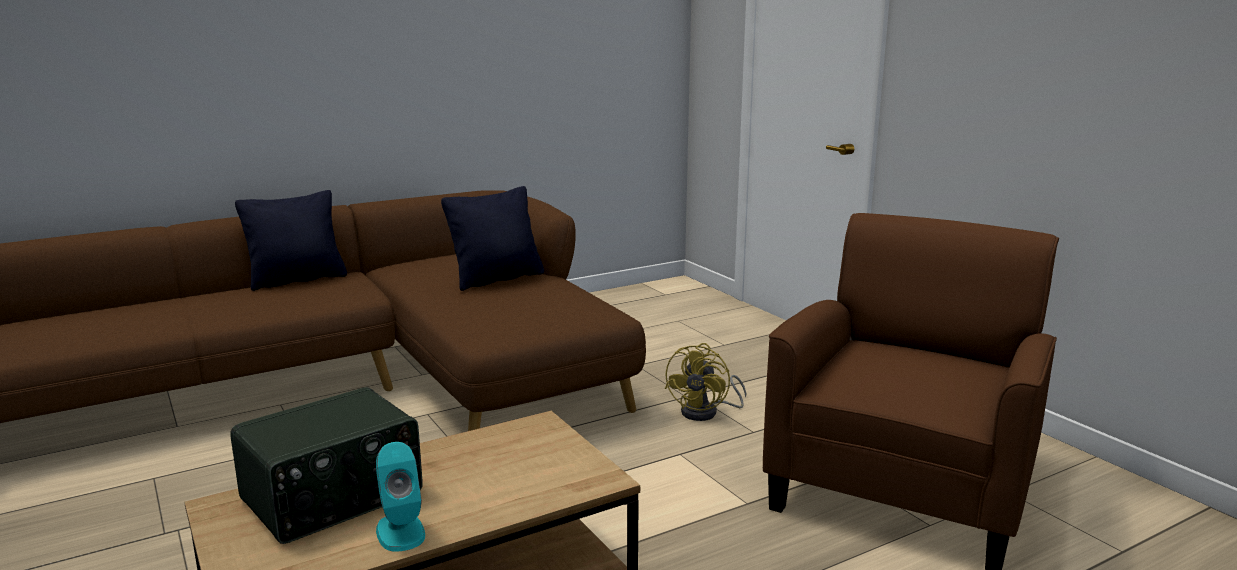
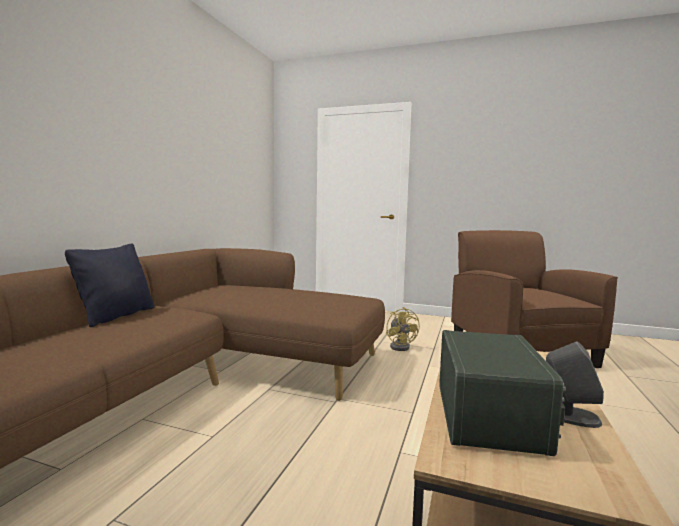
camera: 40 degrees left, 10 degrees down
turquoise speaker [376,442,425,552] -> grey speaker [546,341,604,428]
black pillow [441,186,544,291] -> none

